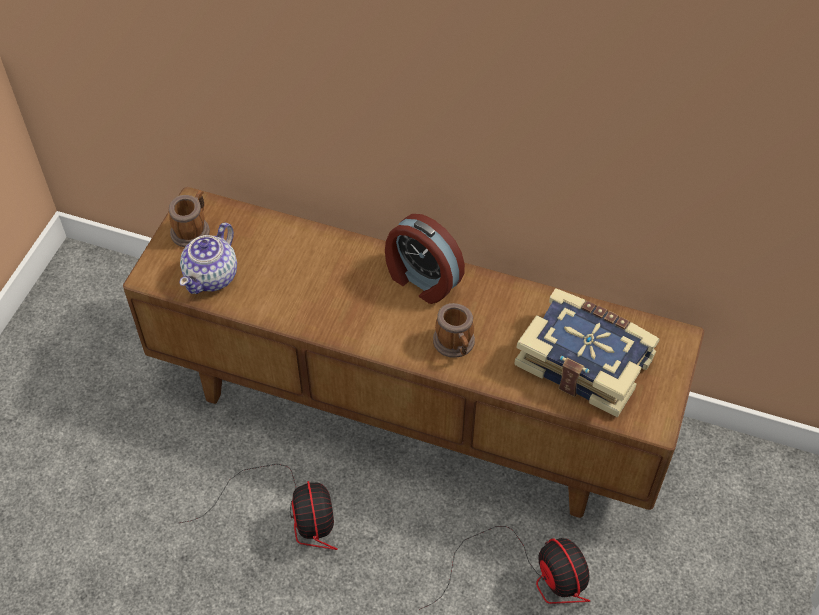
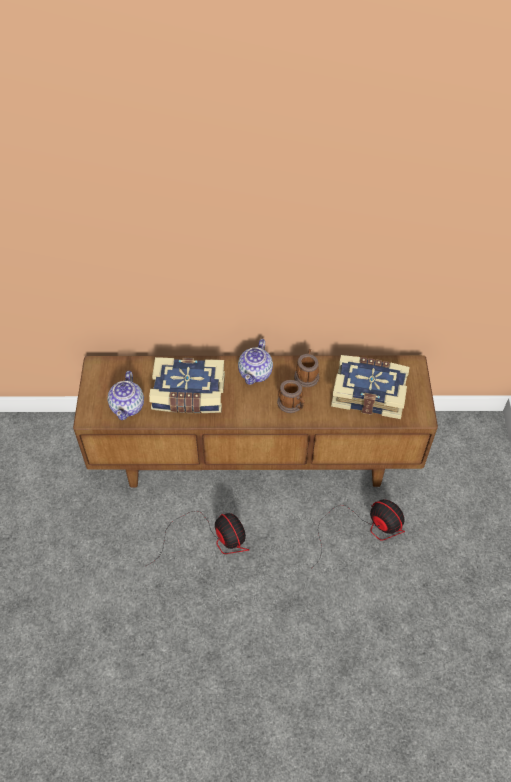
camera: 20 degrees left, 0 degrees up
mug [169,190,210,248] -> mug moved to [294,349,319,387]
alarm clock [385,214,465,304] -> teapot [238,339,273,385]
none -> book [149,357,225,413]

